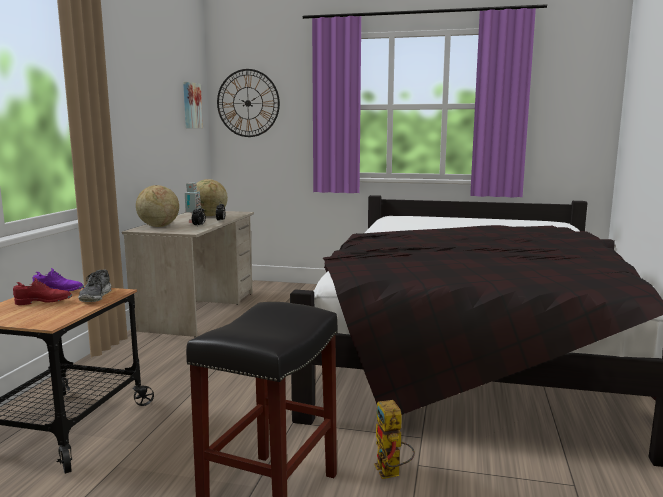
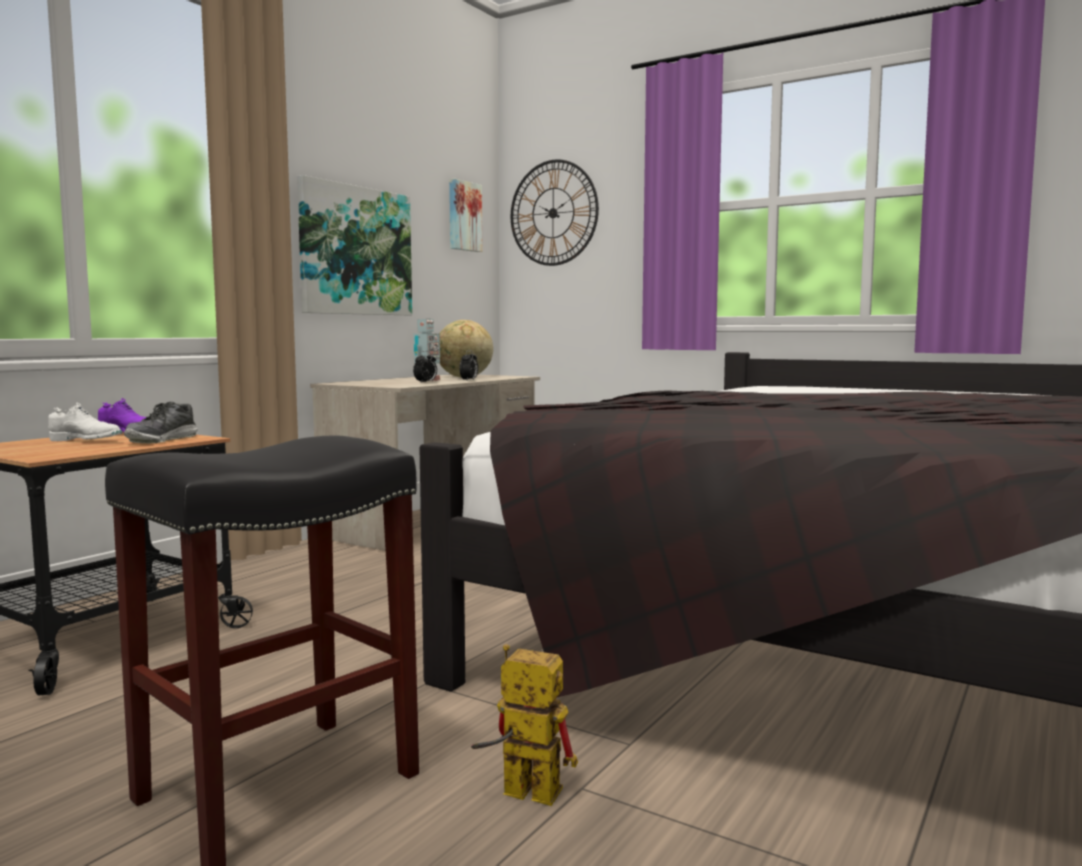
camera: 20 degrees right, 5 degrees down
red shoe [13,278,72,305] -> white shoe [48,403,122,441]
globe [136,185,179,227] -> none
toy robot [374,400,415,479] -> toy robot turned 105 degrees clockwise [471,644,578,806]
none -> picture [297,175,412,315]

